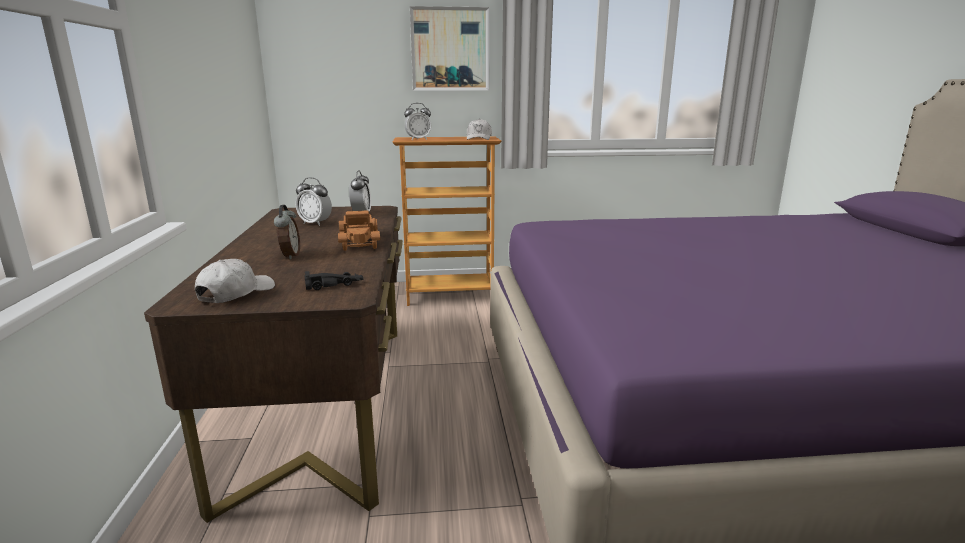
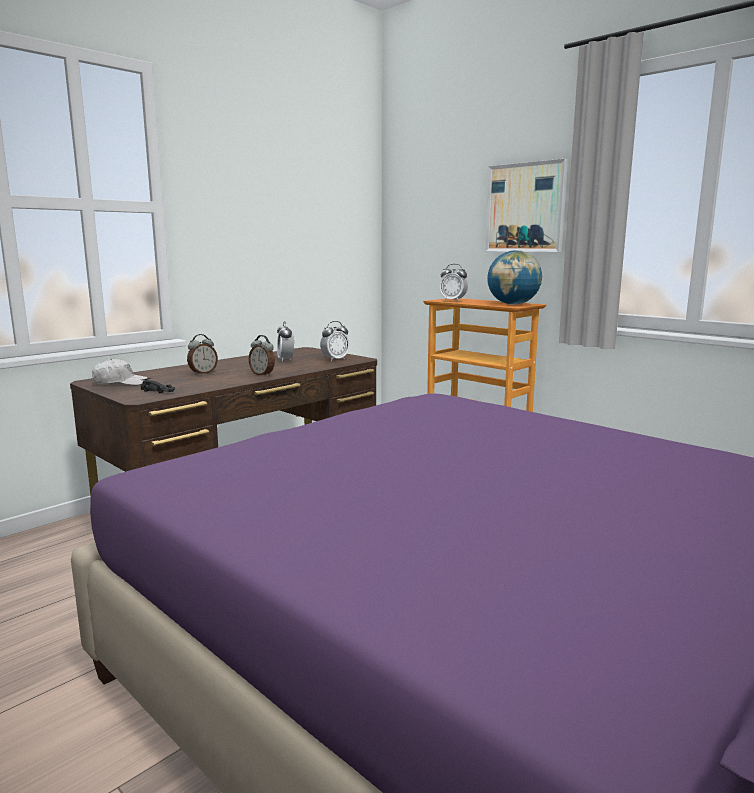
camera: 50 degrees right, 5 degrees down
toy truck [338,210,380,251] -> alarm clock [249,335,275,376]
white cap [467,119,492,140] -> globe [487,250,542,305]

